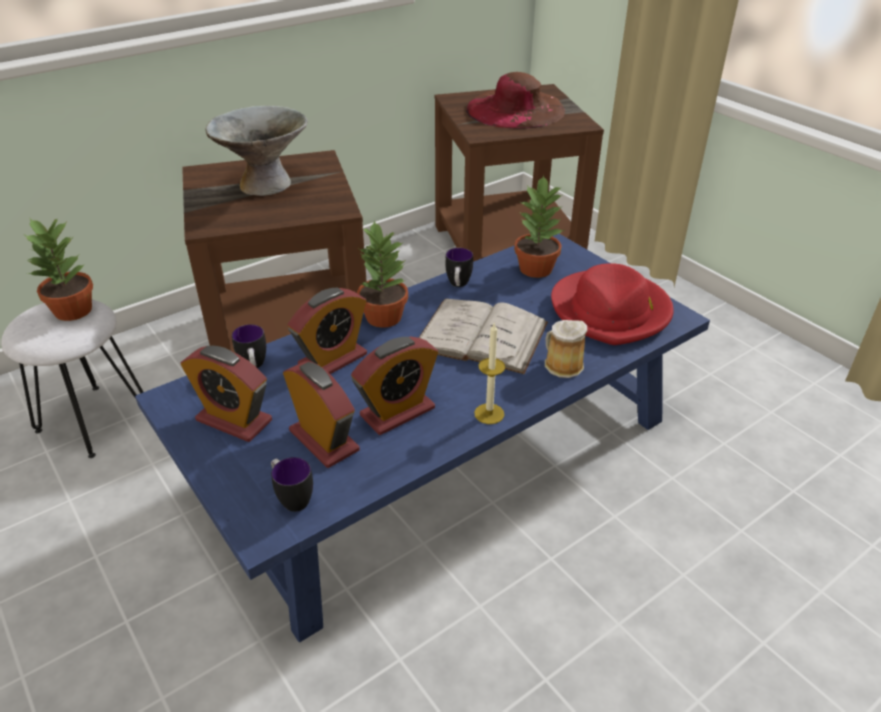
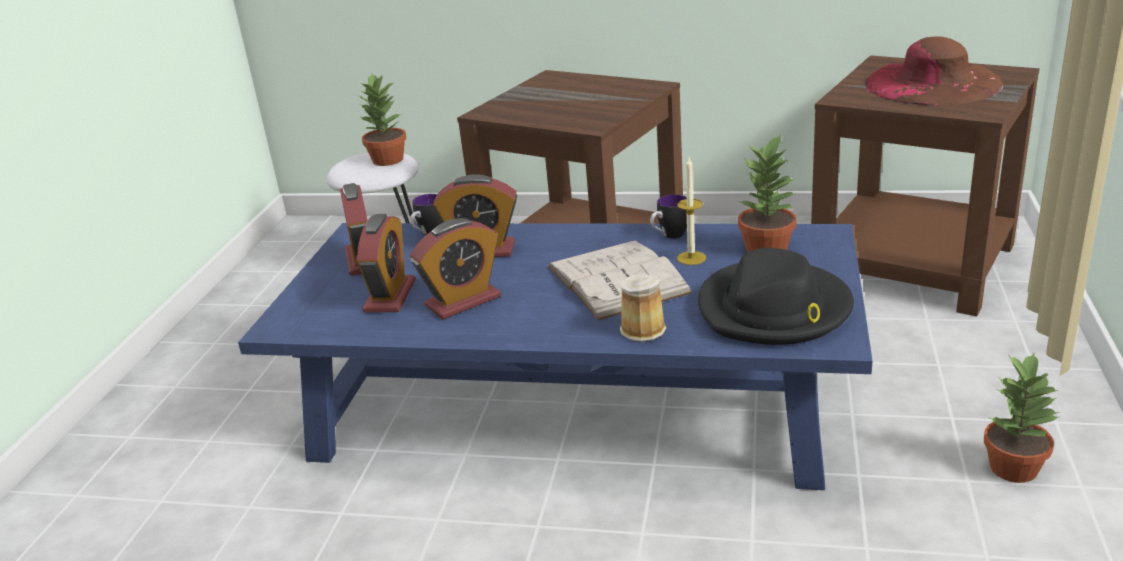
camera: 50 degrees right, 10 degrees down
grey bowl [205,106,308,196] -> none
mug [271,457,313,512] -> none
alarm clock [351,337,438,435] -> alarm clock turned 45 degrees counterclockwise [410,218,501,319]
potted plant [357,221,408,328] -> potted plant moved to [984,353,1059,483]
candle [474,323,505,424] -> candle moved to [677,157,706,265]
red hat [551,263,674,345] -> black hat [698,248,854,345]

